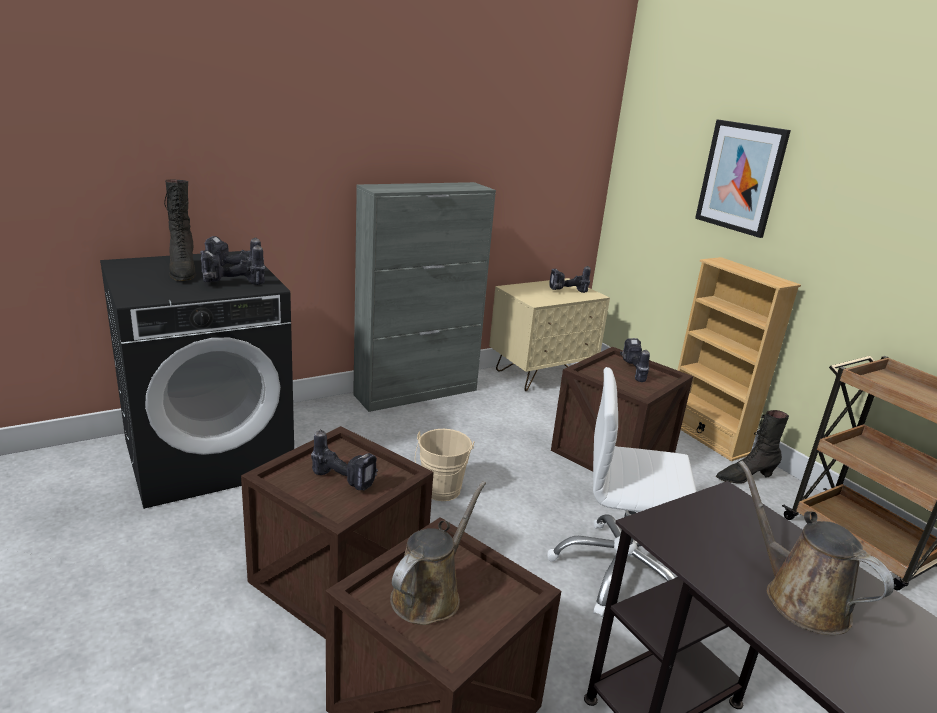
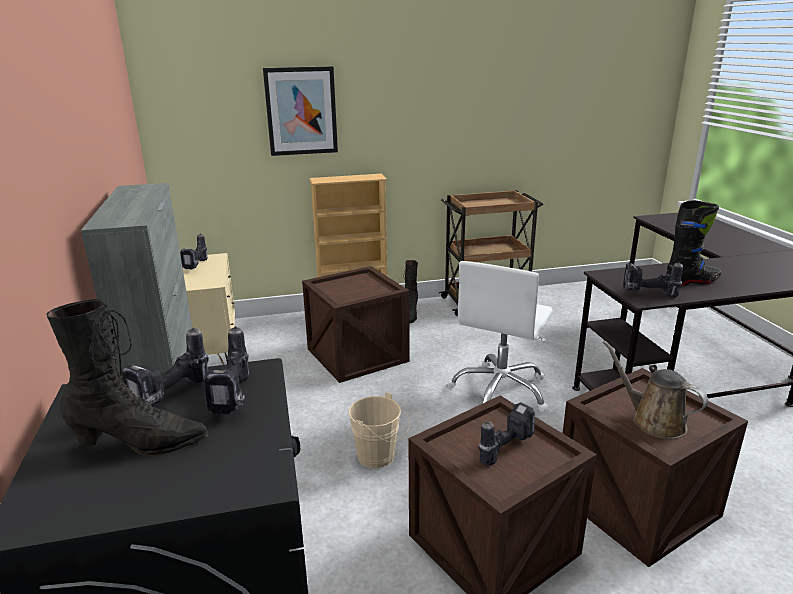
camera: 70 degrees left, 0 degrees up
power drill [620,338,650,382] -> power drill moved to [623,262,683,298]
brown watering can [739,461,894,635] -> black boot [666,200,721,286]

